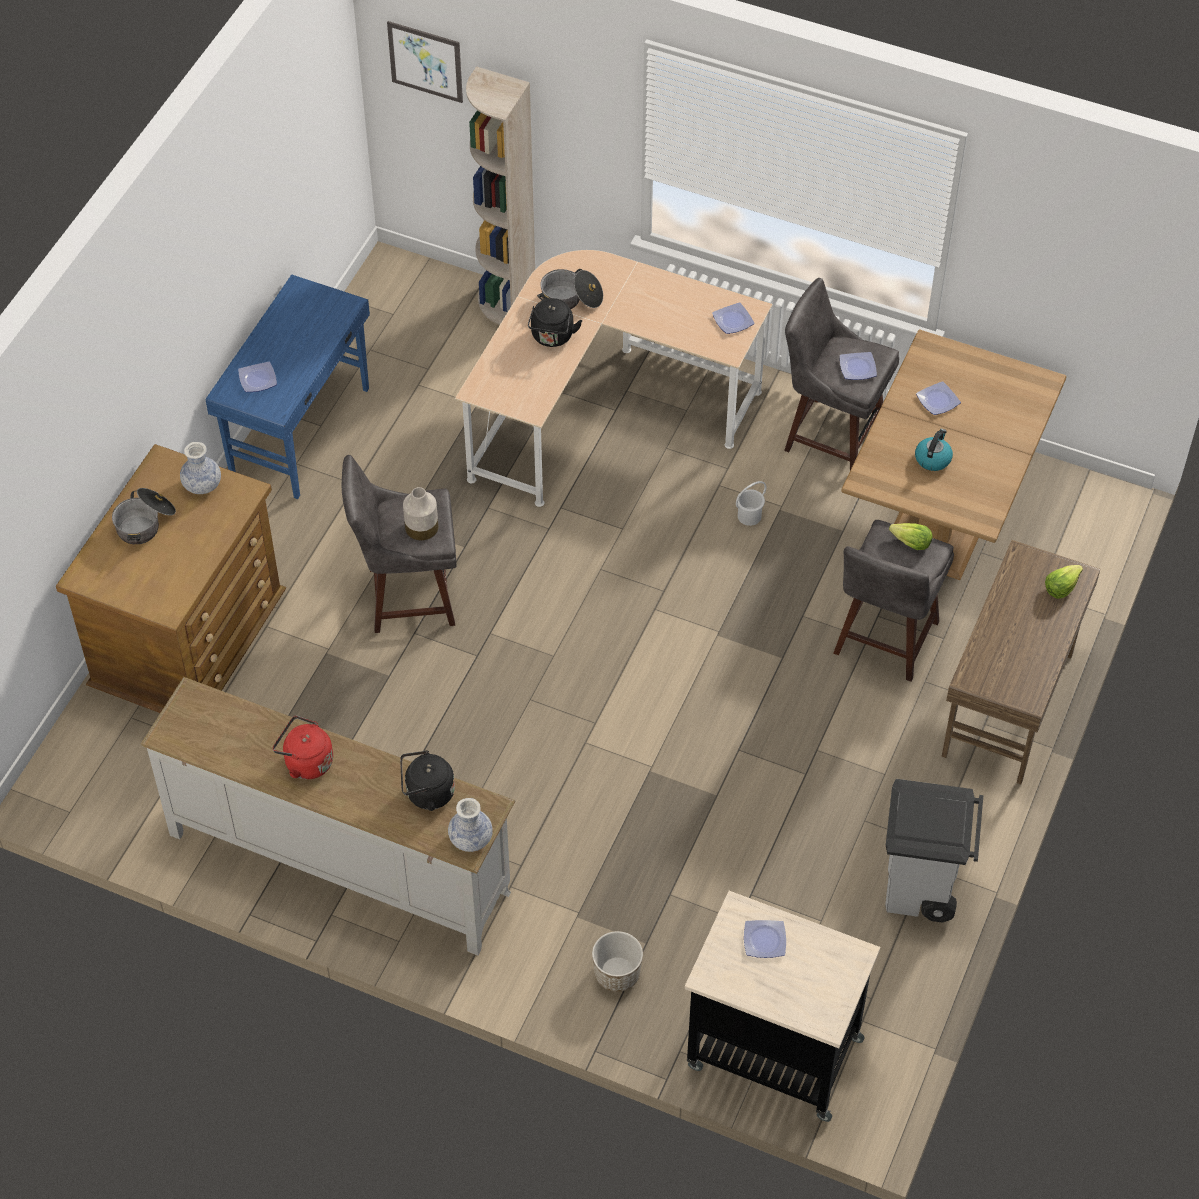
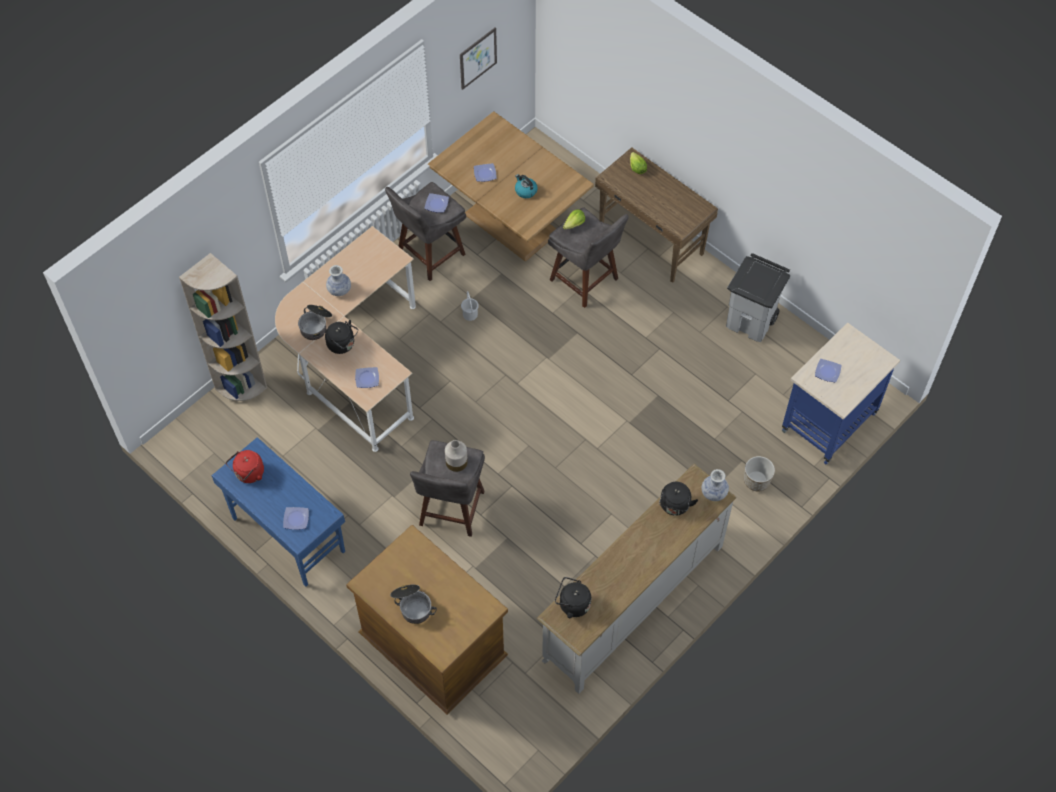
camera: 70 degrees left, 5 degrees up
vase [180,442,221,494] -> vase moved to [326,265,351,296]
red kettle [273,716,333,779] -> red kettle moved to [226,450,264,483]
picture [387,21,463,103] -> picture moved to [460,27,497,90]
black cart [685,891,880,1122] -> blue cart [781,322,900,465]
plate [712,302,754,334] -> plate moved to [355,367,379,388]
none -> black kettle [555,577,591,618]

